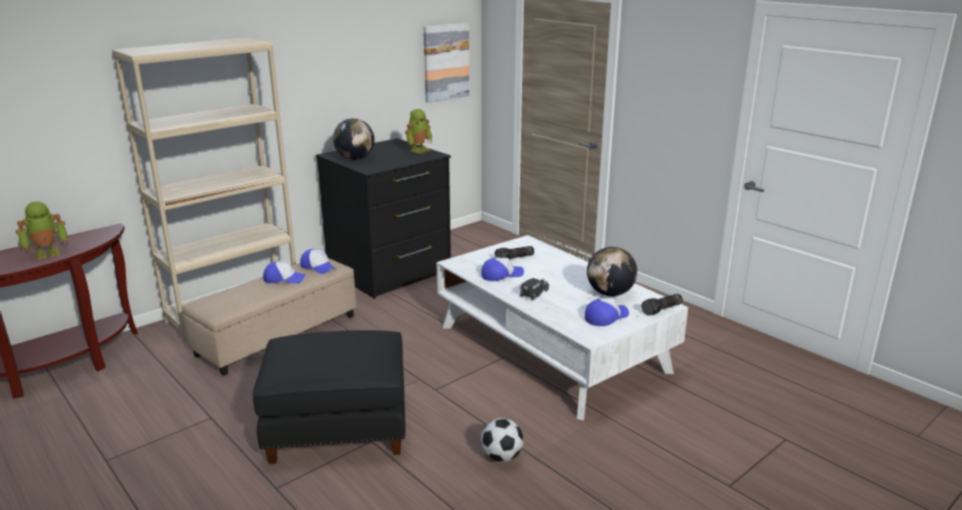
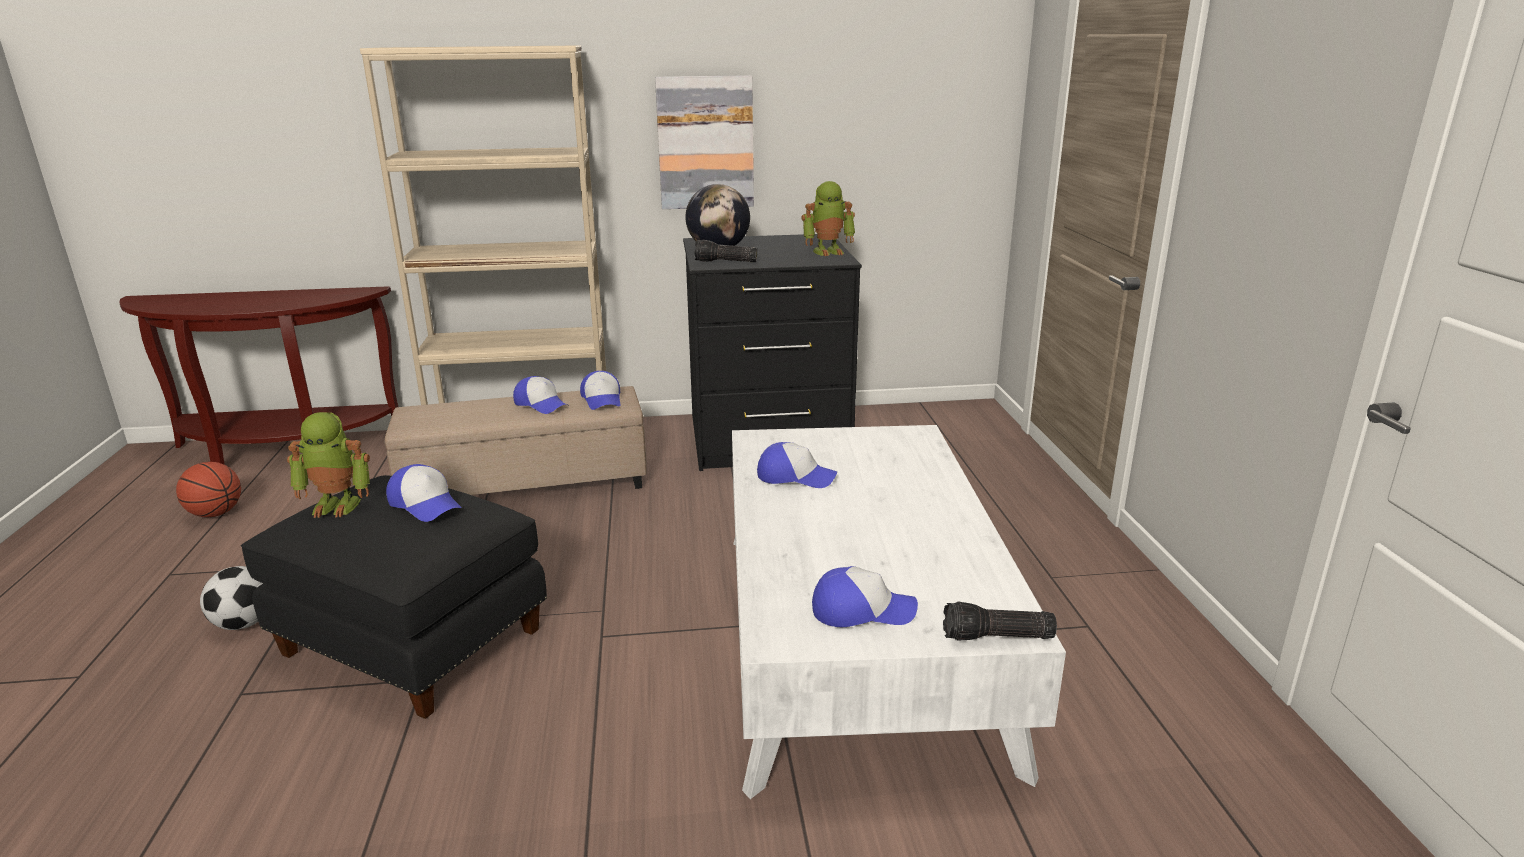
camera: 35 degrees right, 0 degrees up
toy robot [16,201,68,260] -> toy robot moved to [287,412,370,518]
picture [423,23,470,103] -> picture moved to [655,75,754,209]
football [481,418,523,462] -> football moved to [200,566,263,630]
flashlight [494,246,534,260] -> flashlight moved to [694,240,757,263]
toy truck [520,278,549,300] -> none
globe [587,247,637,296] -> none
none -> basketball [176,462,241,517]
none -> cap [386,464,462,522]

